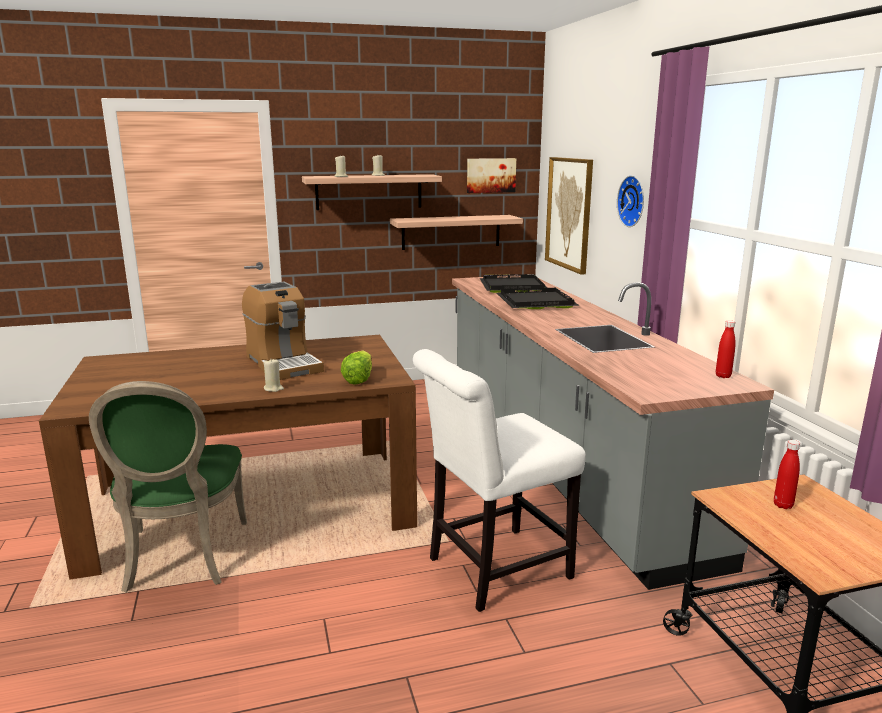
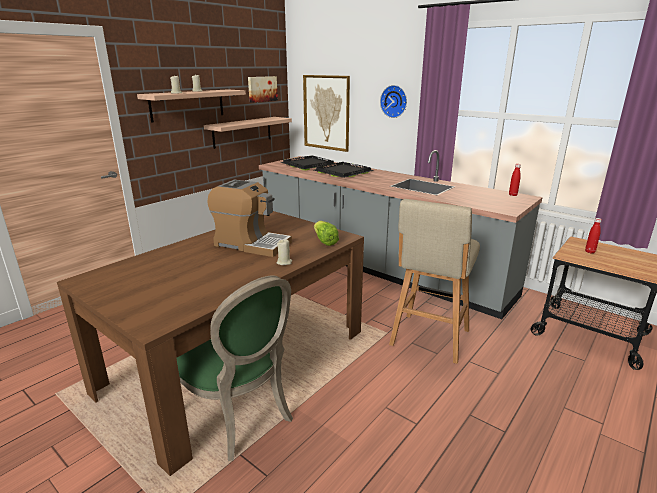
camera: 35 degrees left, 5 degrees up
white chair [413,349,586,612] -> beige stool [389,199,480,364]

